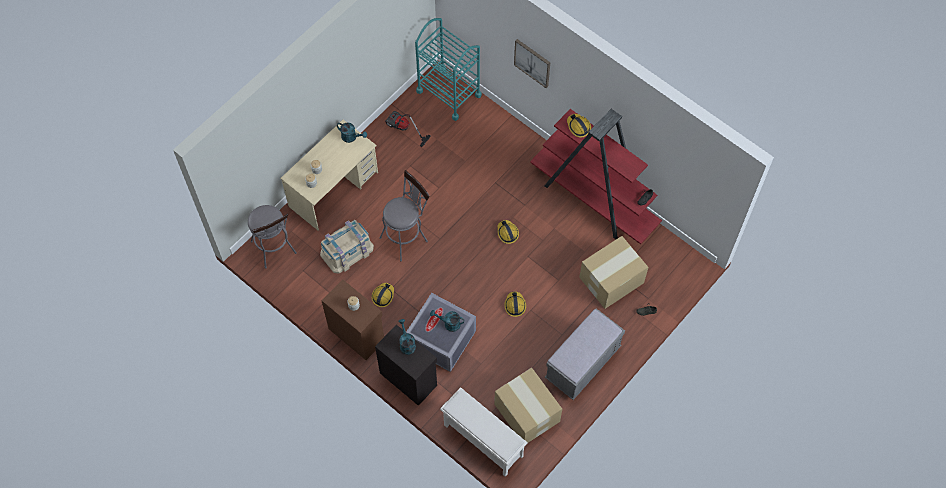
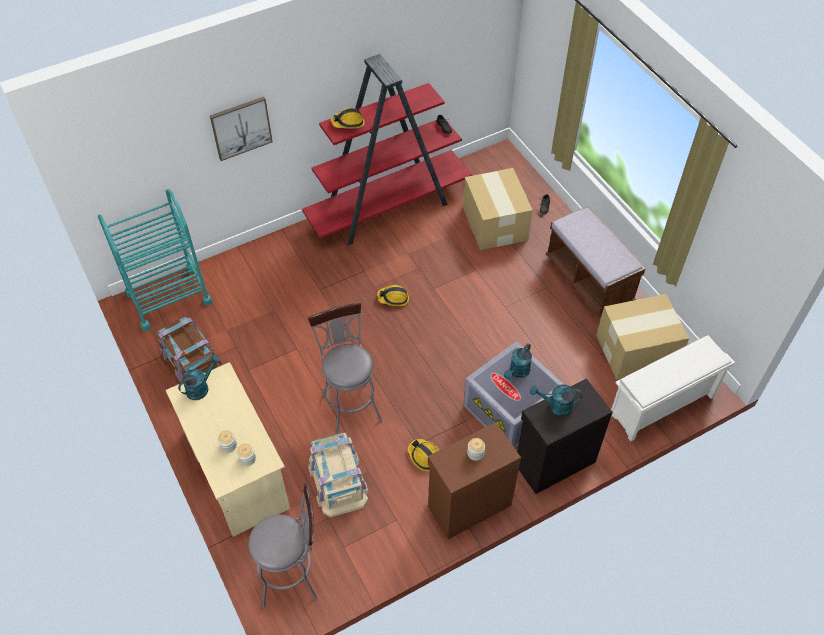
camera: 70 degrees left, 10 degrees down
vacuum cleaner [385,111,431,147] -> brown storage box [157,316,222,384]
hard hat [505,292,526,317] -> none
grey bench [545,308,625,400] -> brown bench [546,206,645,317]

